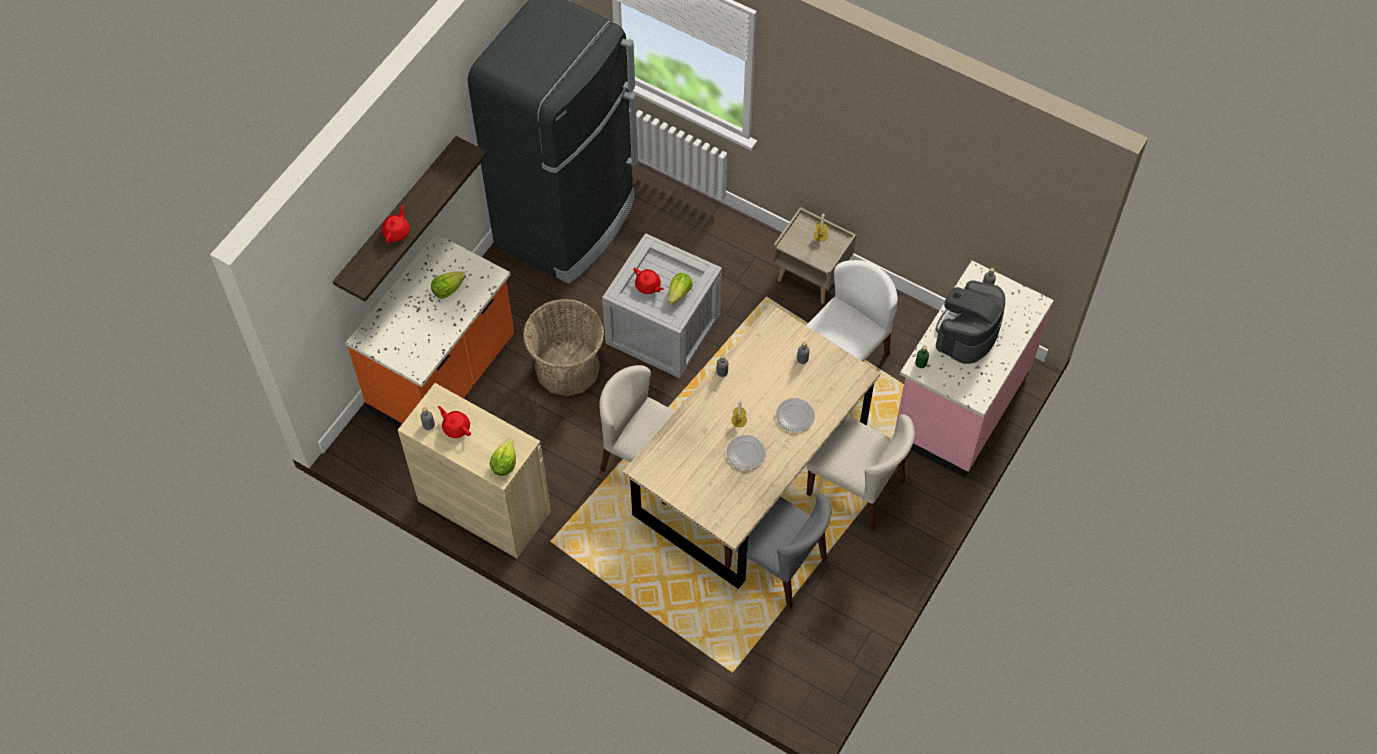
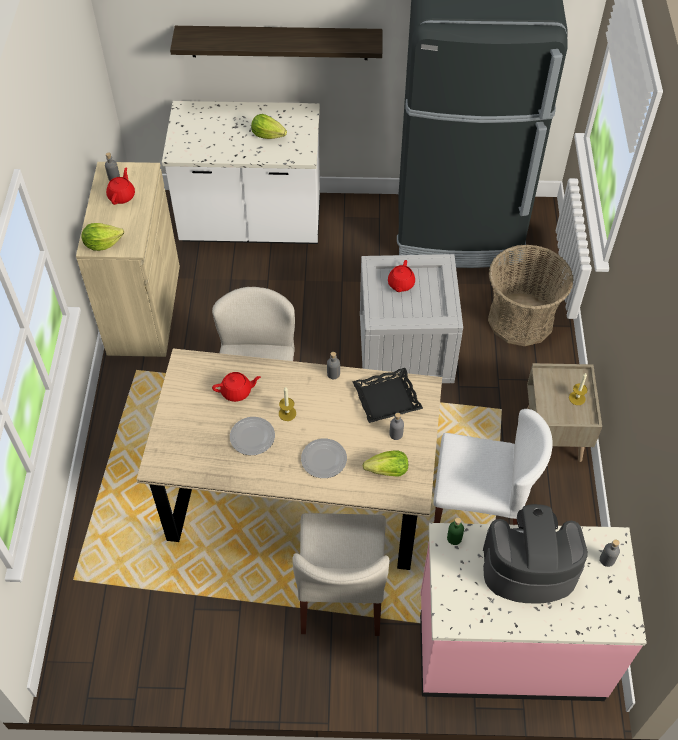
camera: 60 degrees right, 5 degrees down
orange counter [345,233,514,428] -> white counter [162,101,320,244]
red teapot [382,205,410,243] -> red teapot moved to [212,372,261,402]
basket [523,299,604,396] -> basket moved to [488,245,574,346]
lettuce [668,273,693,305] -> lettuce moved to [363,450,408,476]
grey chair [725,493,831,609] -> none
none -> black tray [352,368,423,423]

